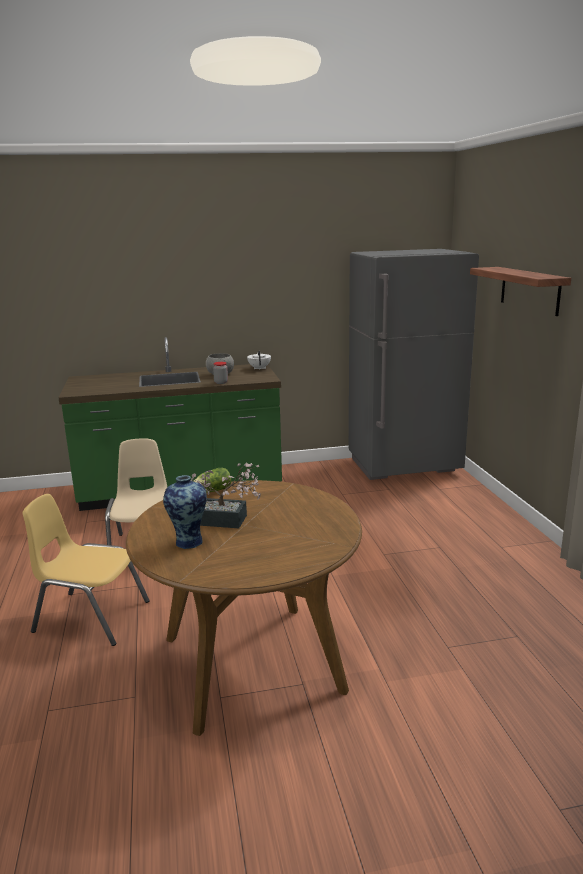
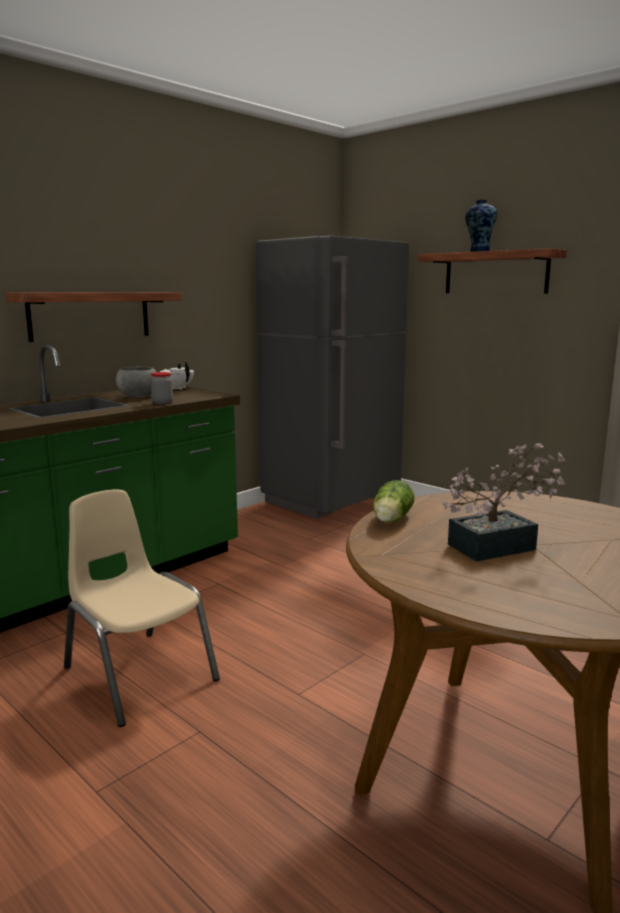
camera: 35 degrees left, 5 degrees down
yellow chair [23,494,150,646] -> none
vase [163,475,207,549] -> vase moved to [465,199,497,252]
none -> shelf [5,292,181,342]

